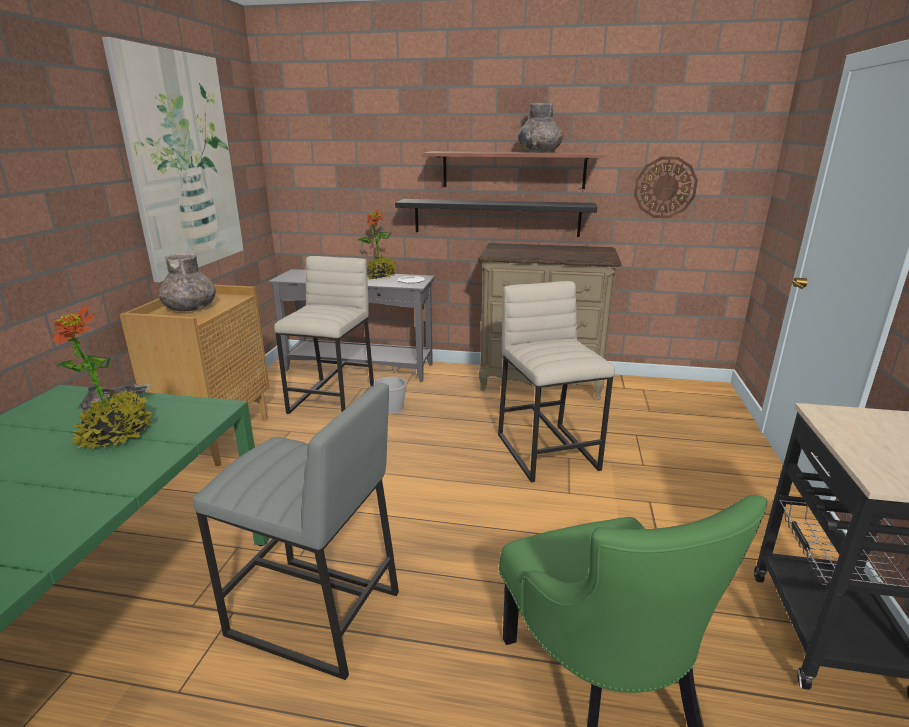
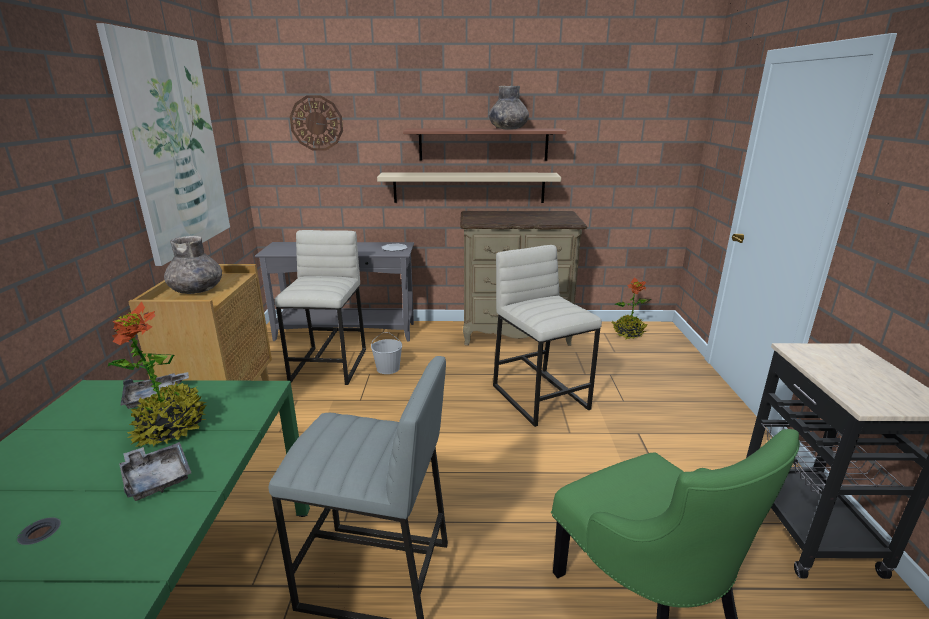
camera: 10 degrees left, 0 degrees up
potted plant [358,210,396,279] -> potted plant moved to [611,278,651,340]
black shelf [395,199,597,237] -> beige shelf [377,172,561,203]
wall clock [634,157,698,218] -> wall clock moved to [290,95,343,151]
none -> grey tray [119,442,191,501]

